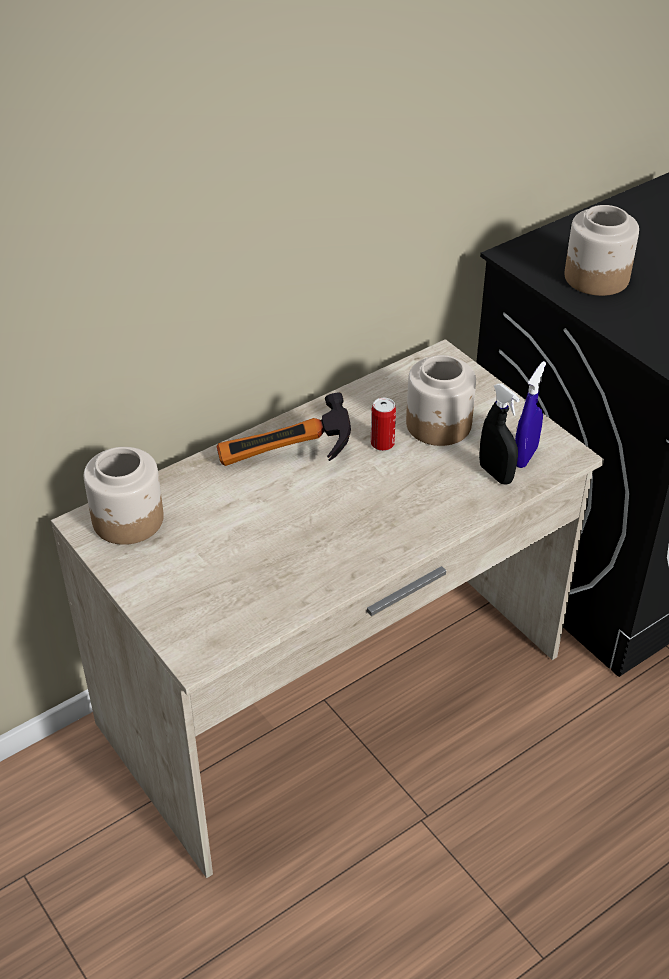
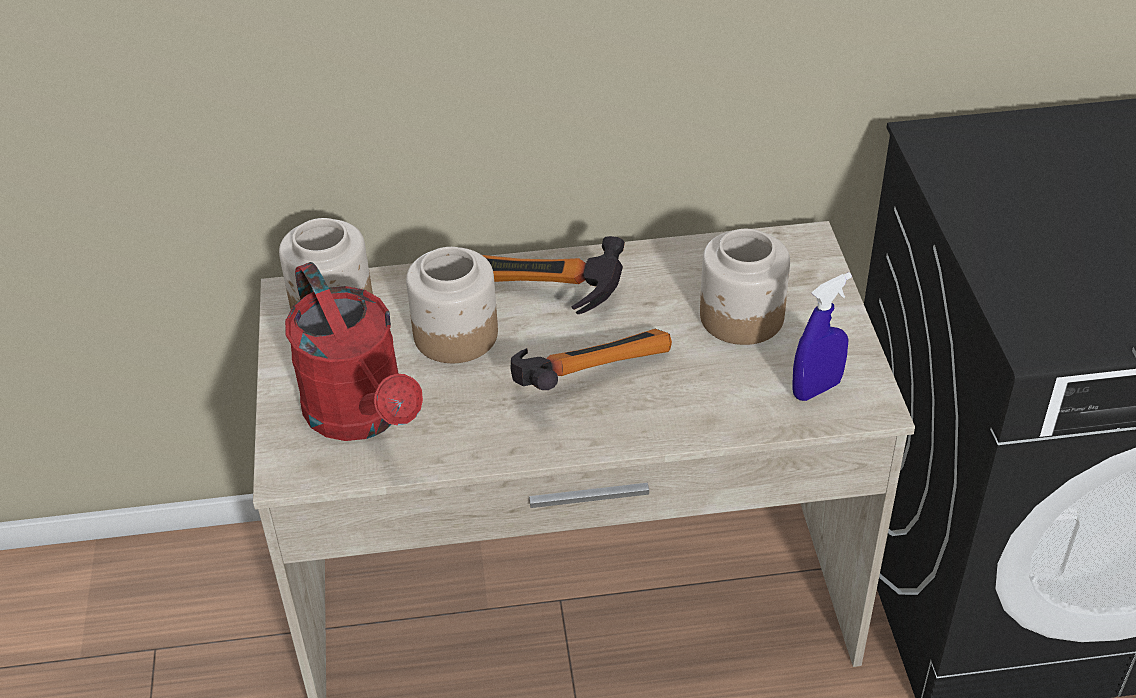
camera: 30 degrees right, 0 degrees up
can [371,398,396,451] -> none
black spray bottle [479,384,520,485] -> none
jar [564,205,639,296] -> jar moved to [406,247,498,363]
none -> red watering can [285,262,423,441]
none -> hammer [510,329,672,390]

